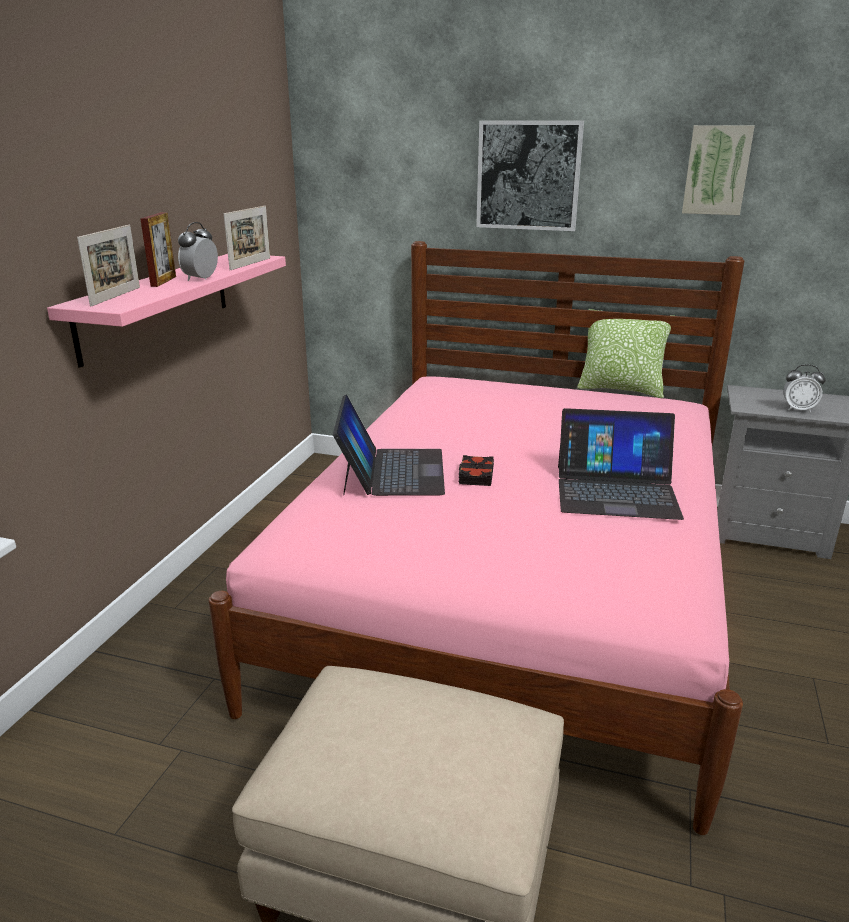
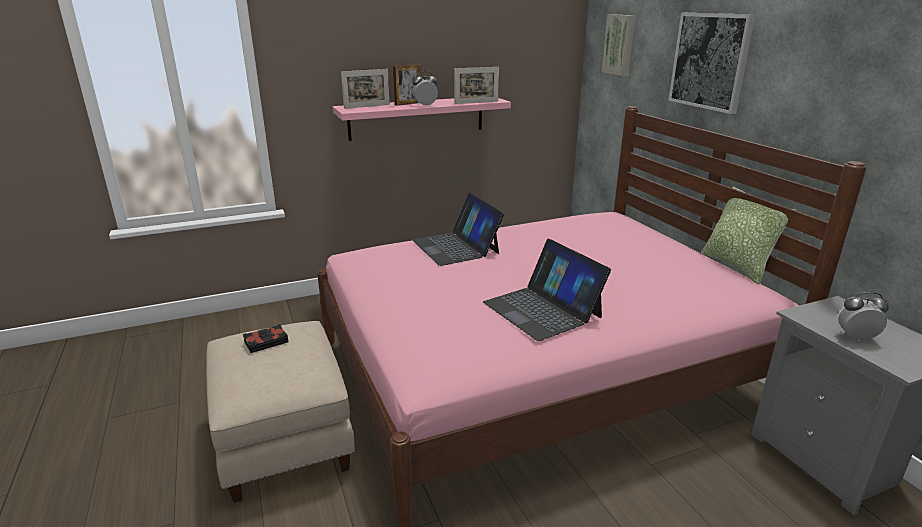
camera: 50 degrees right, 0 degrees up
laptop [333,394,445,496] -> laptop turned 105 degrees clockwise [412,192,504,266]
black book [459,455,494,486] -> black book moved to [243,324,288,353]
picture [682,125,755,215] -> picture moved to [602,14,636,76]
alarm clock [783,365,825,413] -> alarm clock turned 120 degrees clockwise [838,292,889,341]

